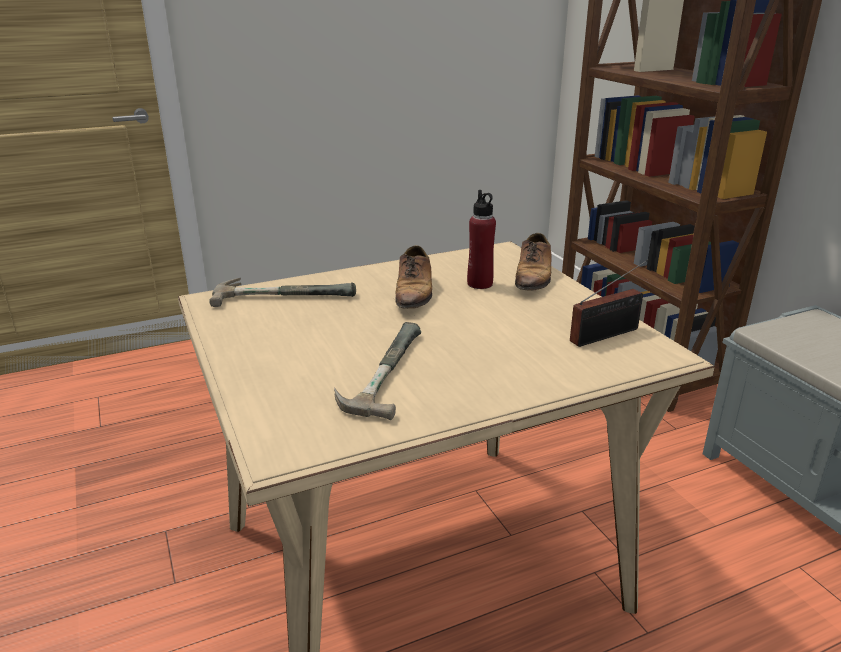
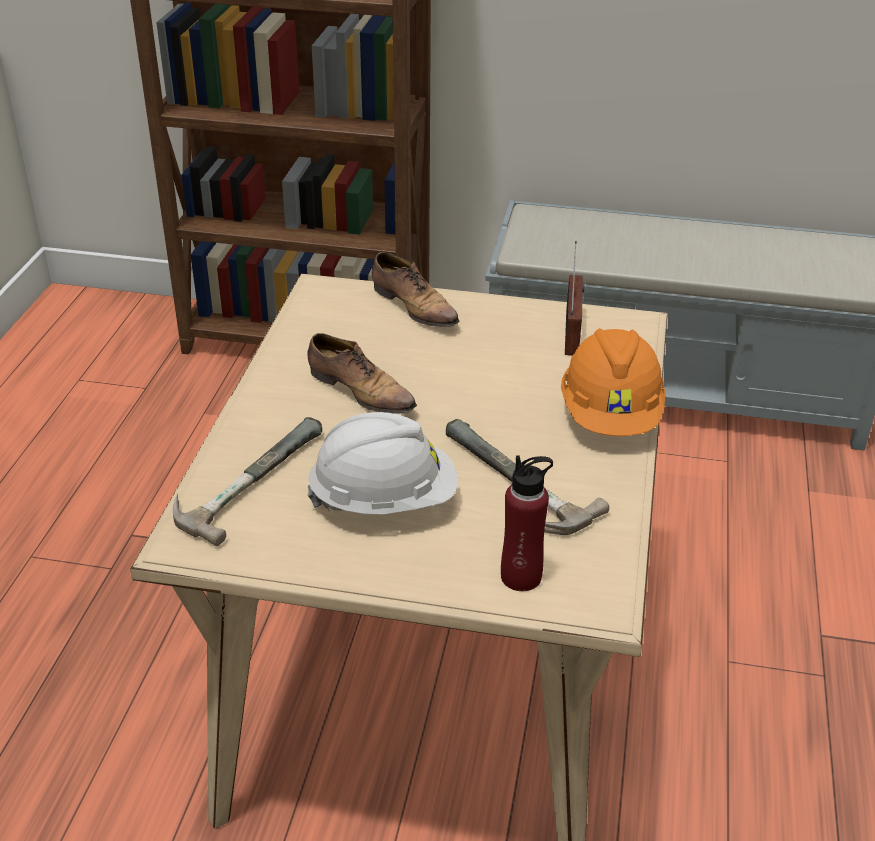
camera: 55 degrees left, 10 degrees up
red bottle [467,190,496,289] -> red bottle moved to [501,455,553,591]
none -> white hard hat [308,412,458,514]
none -> orange hard hat [561,328,666,436]

